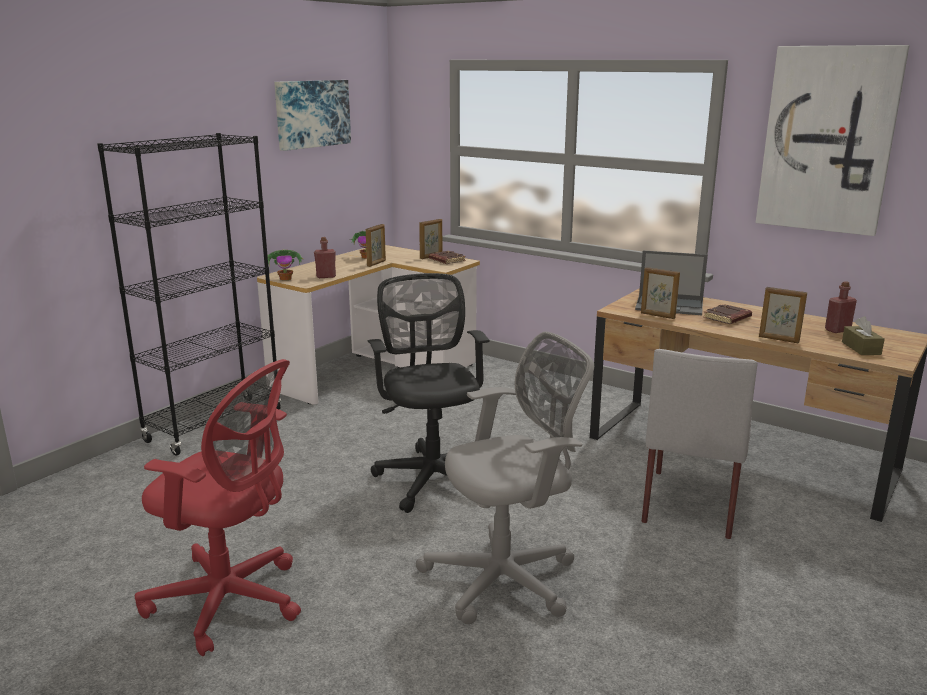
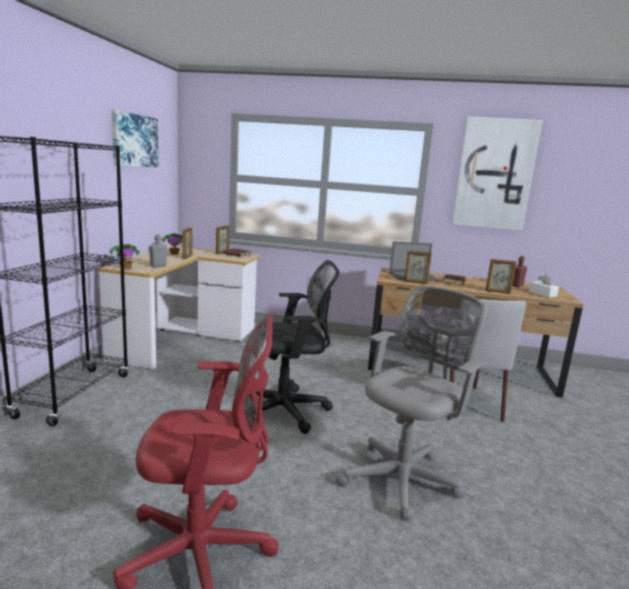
camera: 25 degrees left, 5 degrees down
red bottle [314,237,336,278] -> grey bottle [149,234,167,267]
black office chair [368,273,490,513] -> black office chair turned 120 degrees clockwise [251,260,340,434]
brown tissue box [842,316,885,355] -> white tissue box [529,275,559,298]

